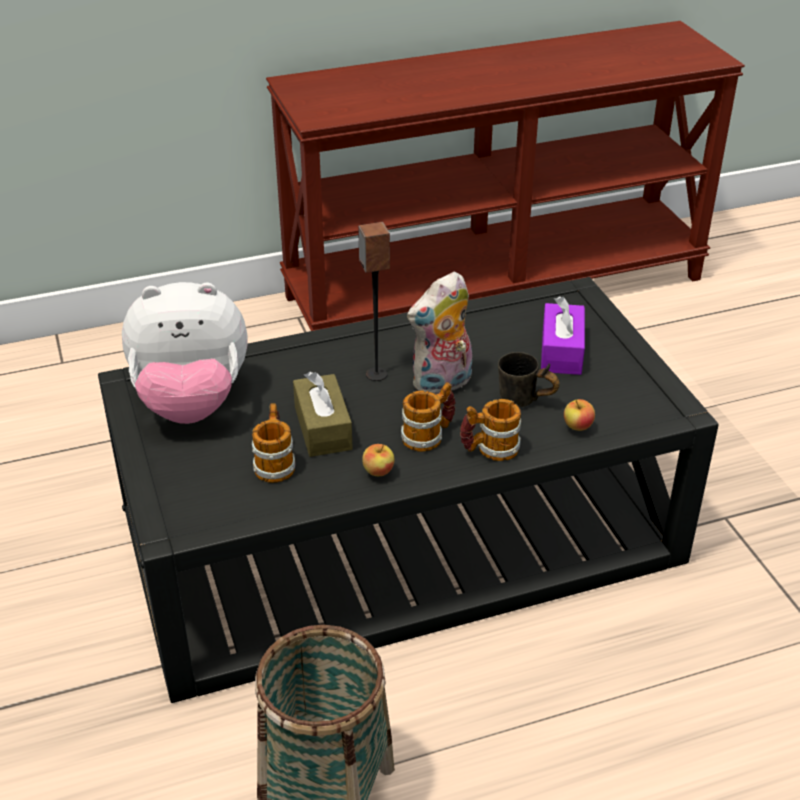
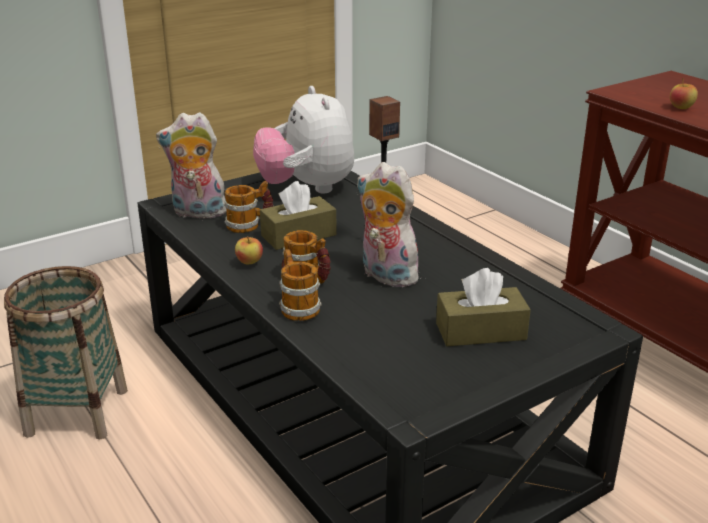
camera: 75 degrees right, 10 degrees down
grey mug [498,352,560,408] -> none
purple tissue box [541,297,585,375] -> brown tissue box [436,268,531,346]
apple [564,399,595,431] -> apple moved to [670,78,698,109]
none -> plush toy [156,112,226,219]

